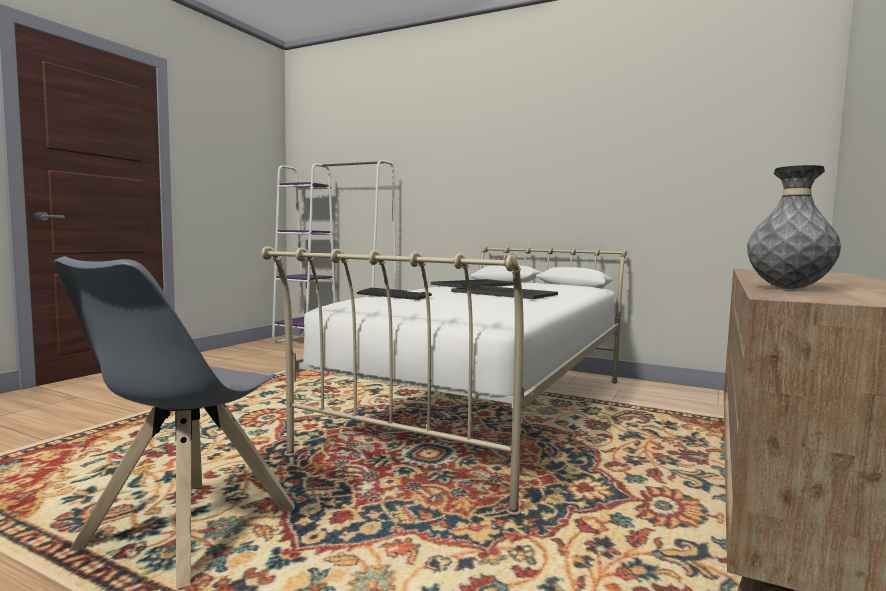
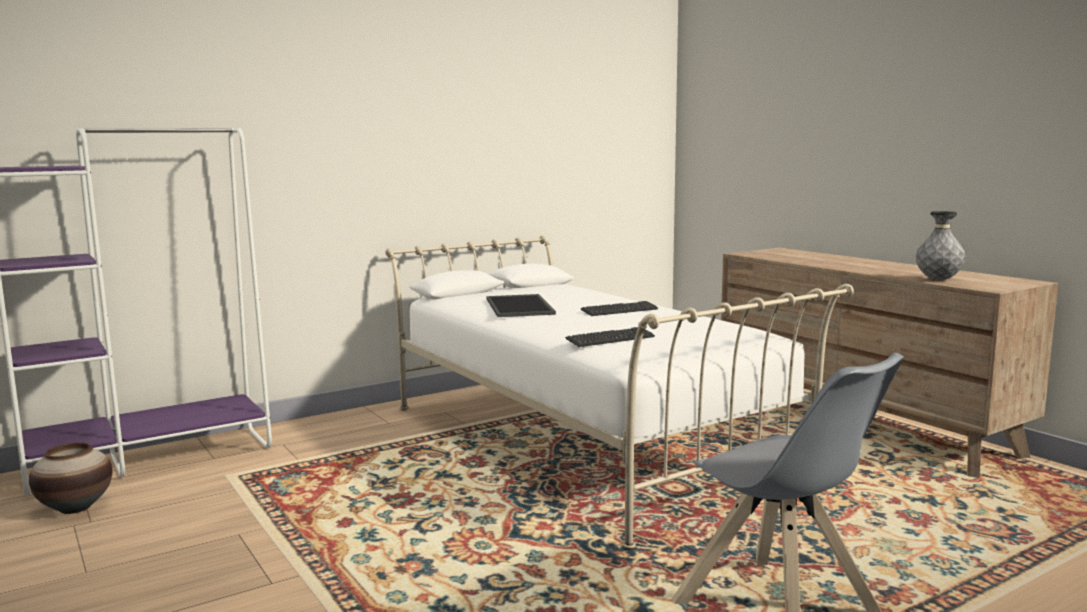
camera: 60 degrees left, 5 degrees up
tray [451,286,558,299] -> keyboard [580,301,658,316]
none -> vase [29,442,112,514]

